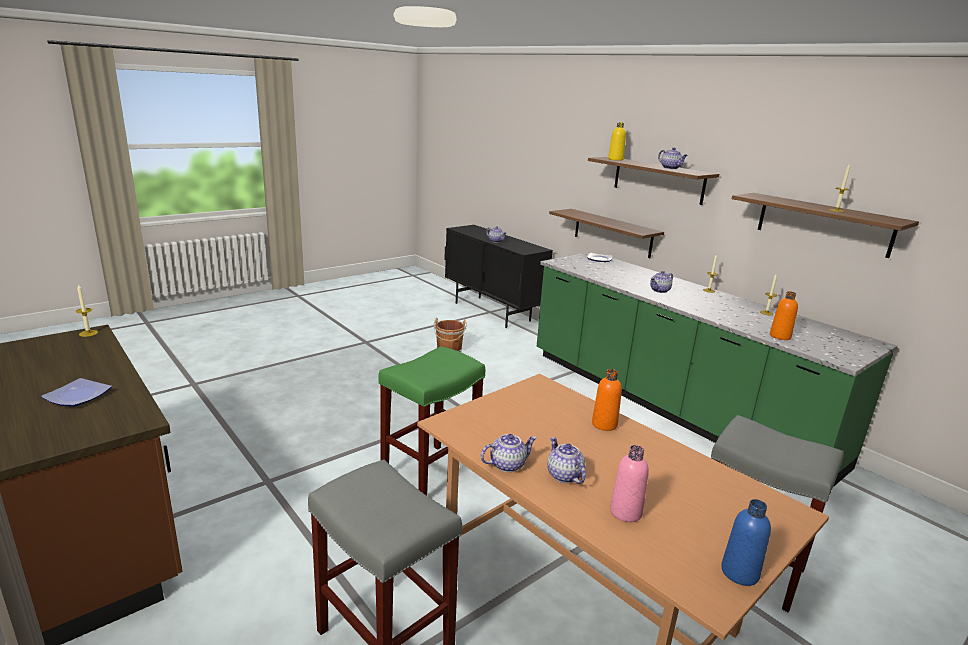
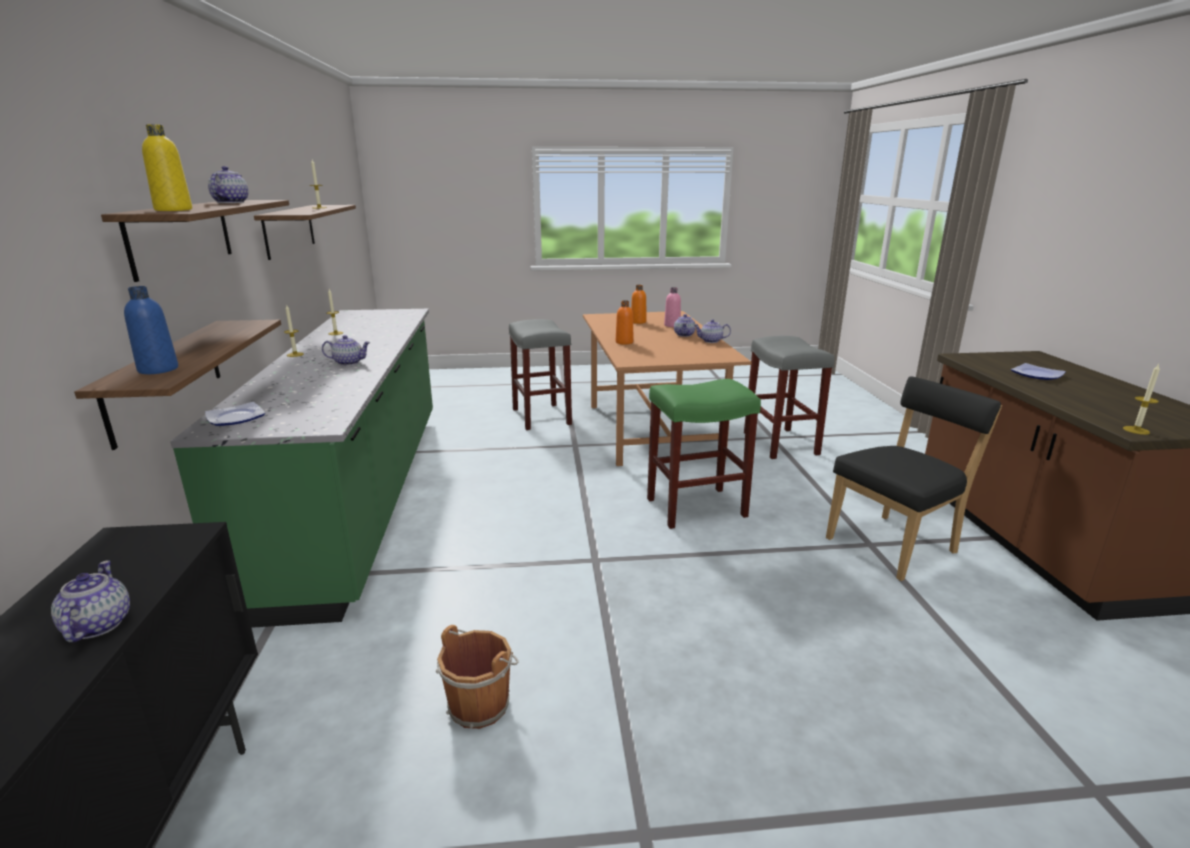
camera: 145 degrees left, 0 degrees up
blue bottle [721,499,771,586] -> blue bottle moved to [124,286,178,374]
orange bottle [770,291,798,340] -> orange bottle moved to [631,285,646,324]
none -> black chair [826,376,1002,581]

